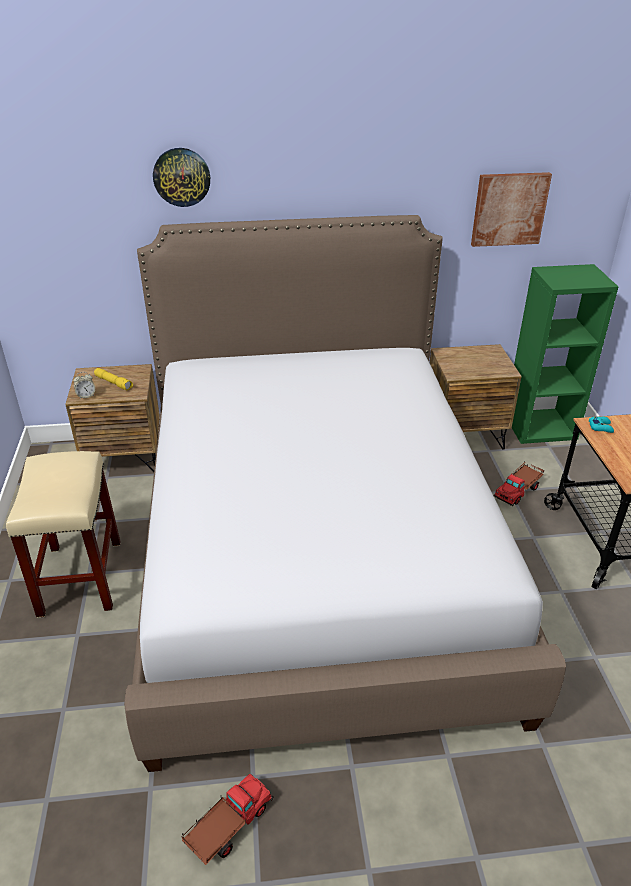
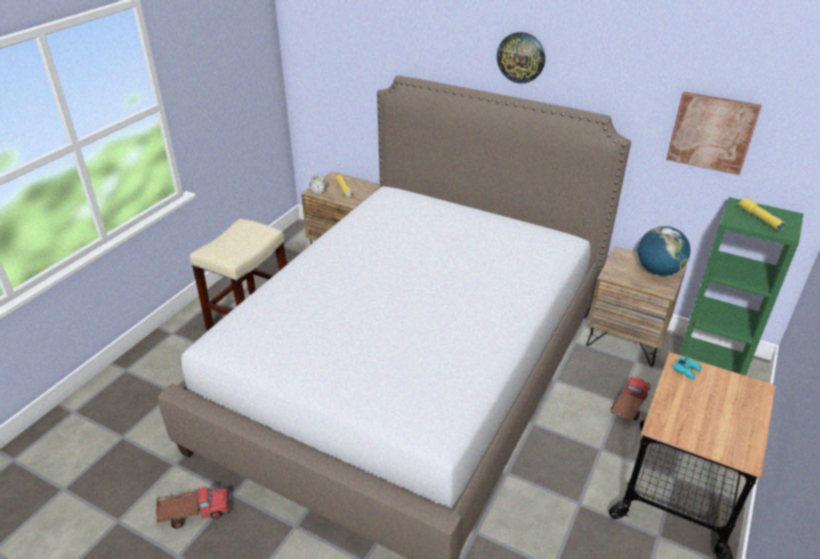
camera: 35 degrees right, 0 degrees up
wall clock [153,148,210,207] -> wall clock moved to [497,32,545,83]
toy truck [493,462,545,506] -> toy truck turned 135 degrees clockwise [611,377,650,421]
none -> globe [638,226,690,276]
none -> yellow flashlight [739,198,785,230]

